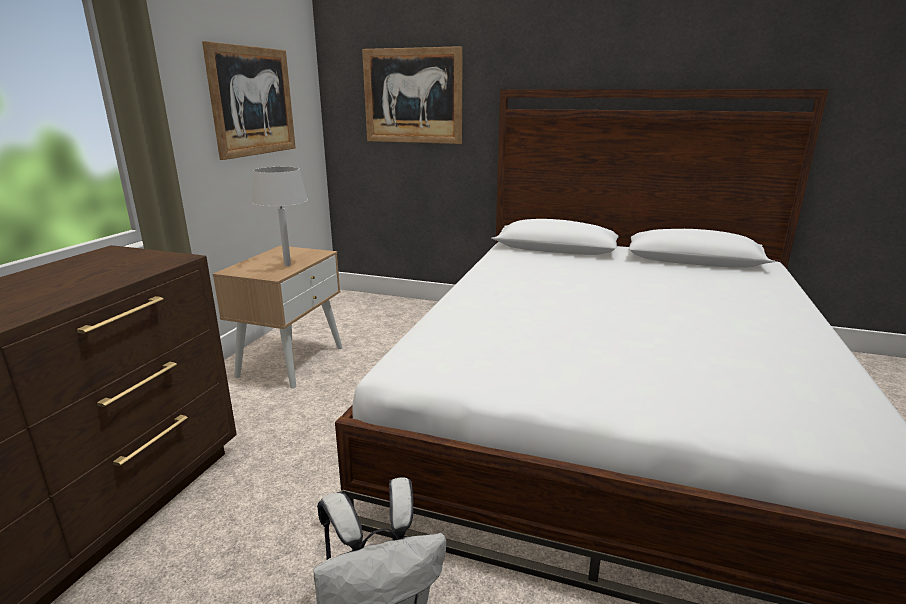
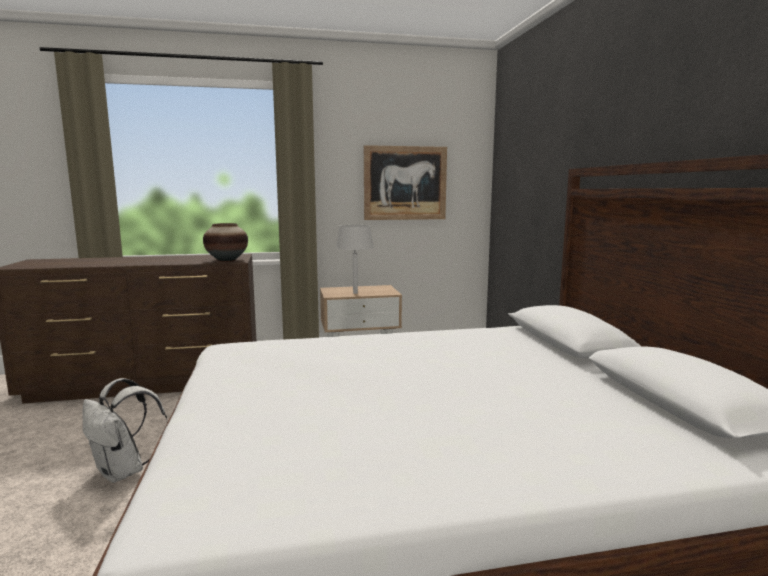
camera: 60 degrees right, 10 degrees down
picture [362,46,463,144] -> none
none -> vase [203,223,248,262]

